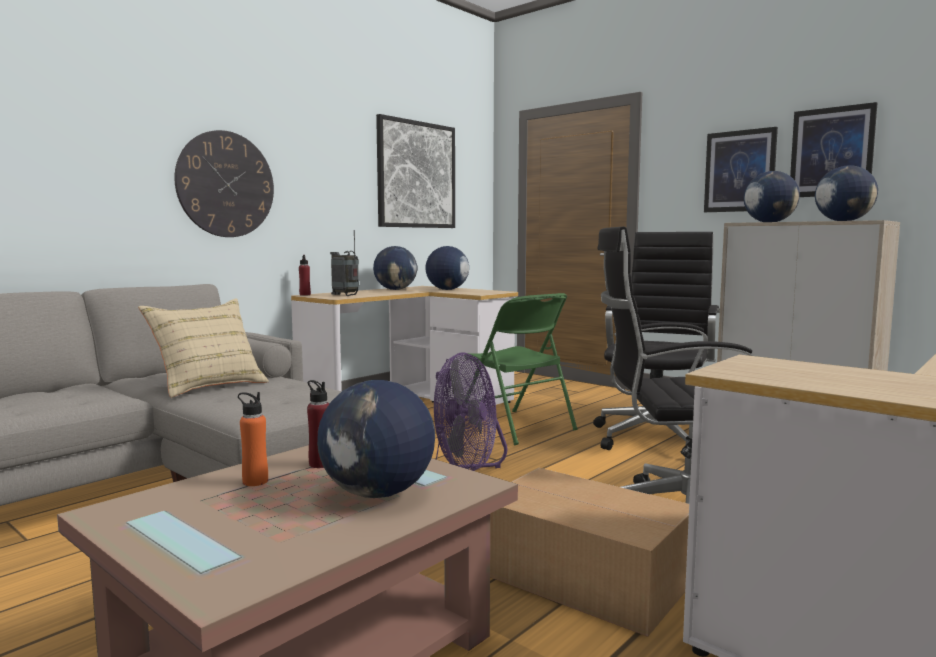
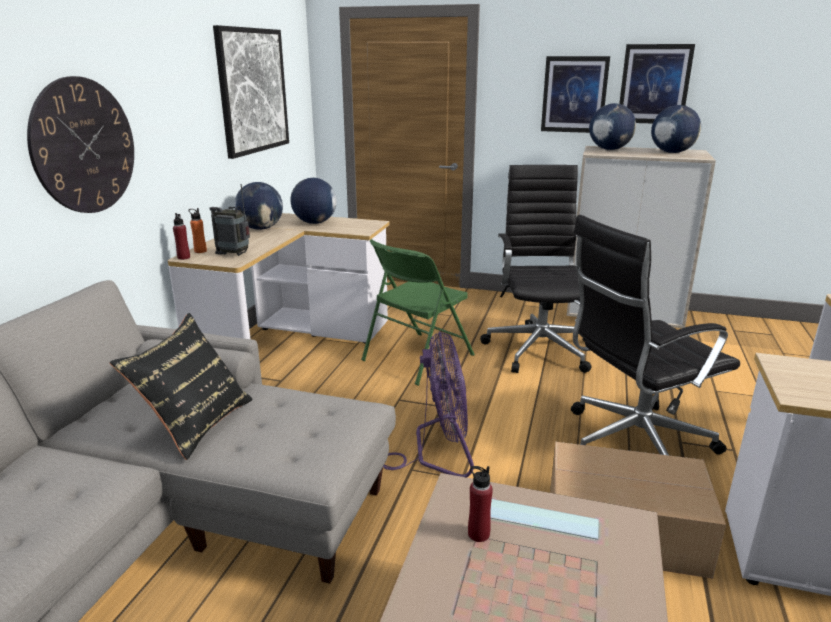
camera: 25 degrees left, 15 degrees up
beige pillow [138,299,269,398] -> black pillow [109,313,253,460]
orange bottle [238,392,268,486] -> orange bottle moved to [188,208,207,253]
globe [317,380,435,498] -> none
green chair [465,293,578,445] -> green chair turned 105 degrees clockwise [361,239,475,386]

